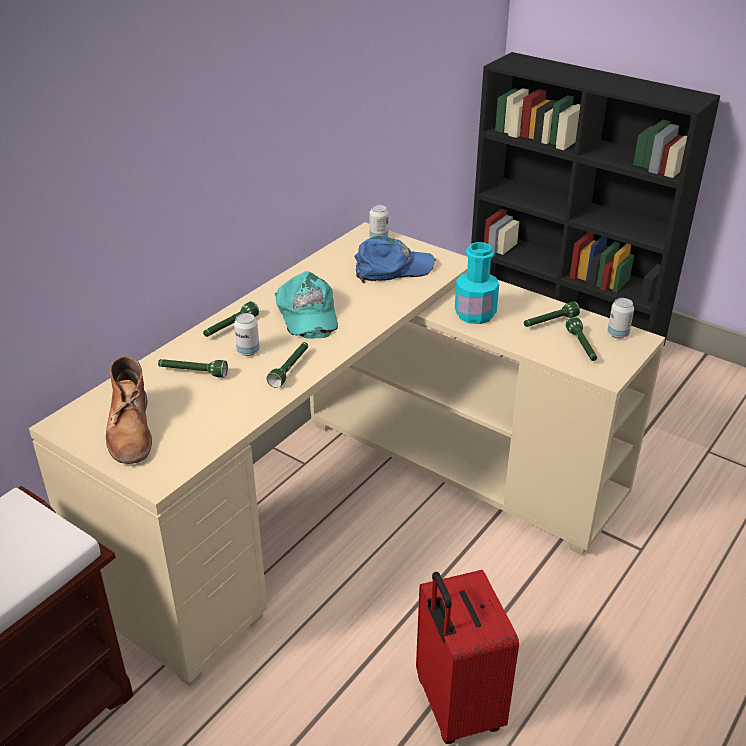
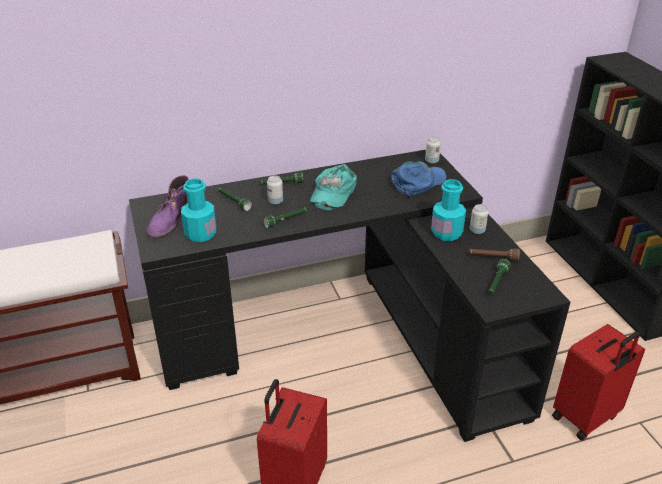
camera: 35 degrees right, 0 degrees up
beige desk [29,222,665,686] -> black desk [129,150,571,442]
brown boot [106,356,152,464] -> purple boot [146,175,189,238]
blue cap [354,236,436,283] -> blue cap turned 60 degrees counterclockwise [391,161,446,199]
green flashlight [524,301,580,327] -> brown flashlight [469,249,520,261]
can [608,298,634,338] -> can moved to [470,204,488,234]
none -> turquoise bottle [181,178,216,242]
none -> red suitcase [552,324,645,441]

